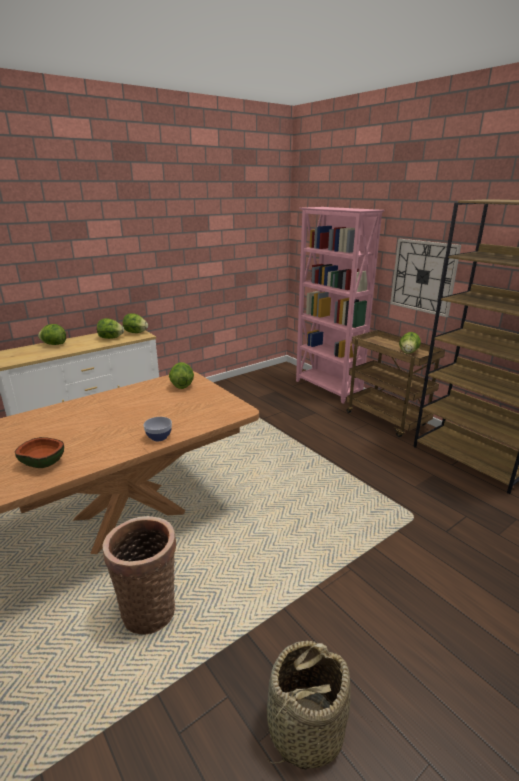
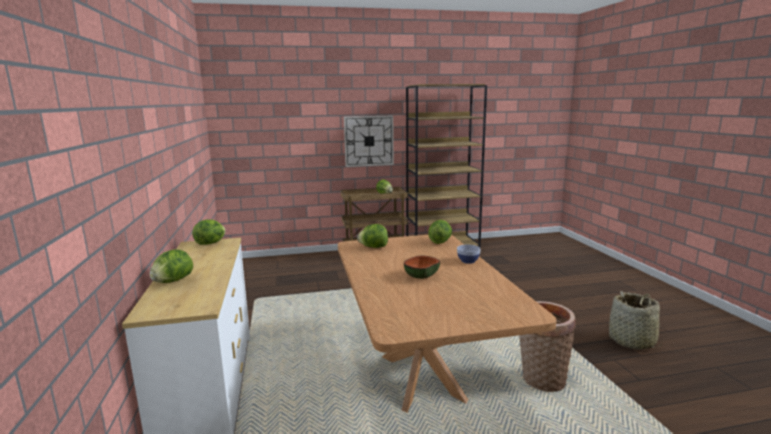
camera: 65 degrees left, 10 degrees down
bowl [15,437,64,468] -> bowl moved to [404,256,440,279]
lettuce [97,318,124,339] -> lettuce moved to [428,220,452,244]
pink bookcase [296,207,385,404] -> none

